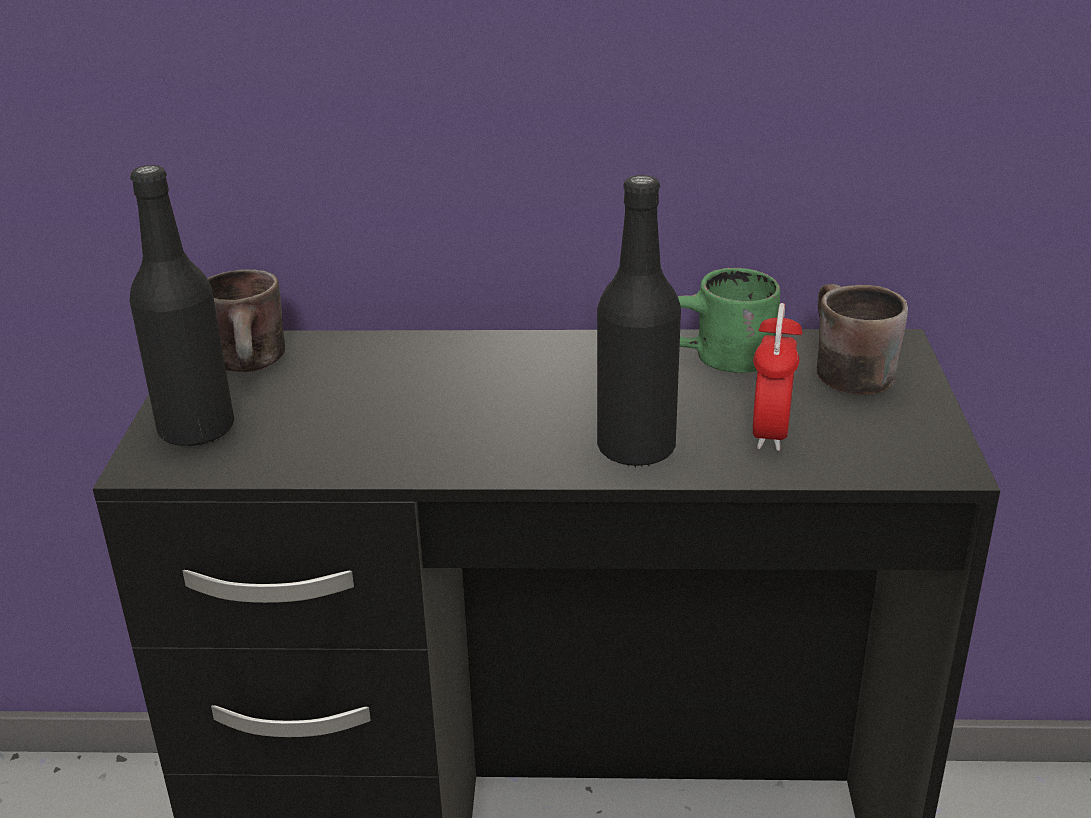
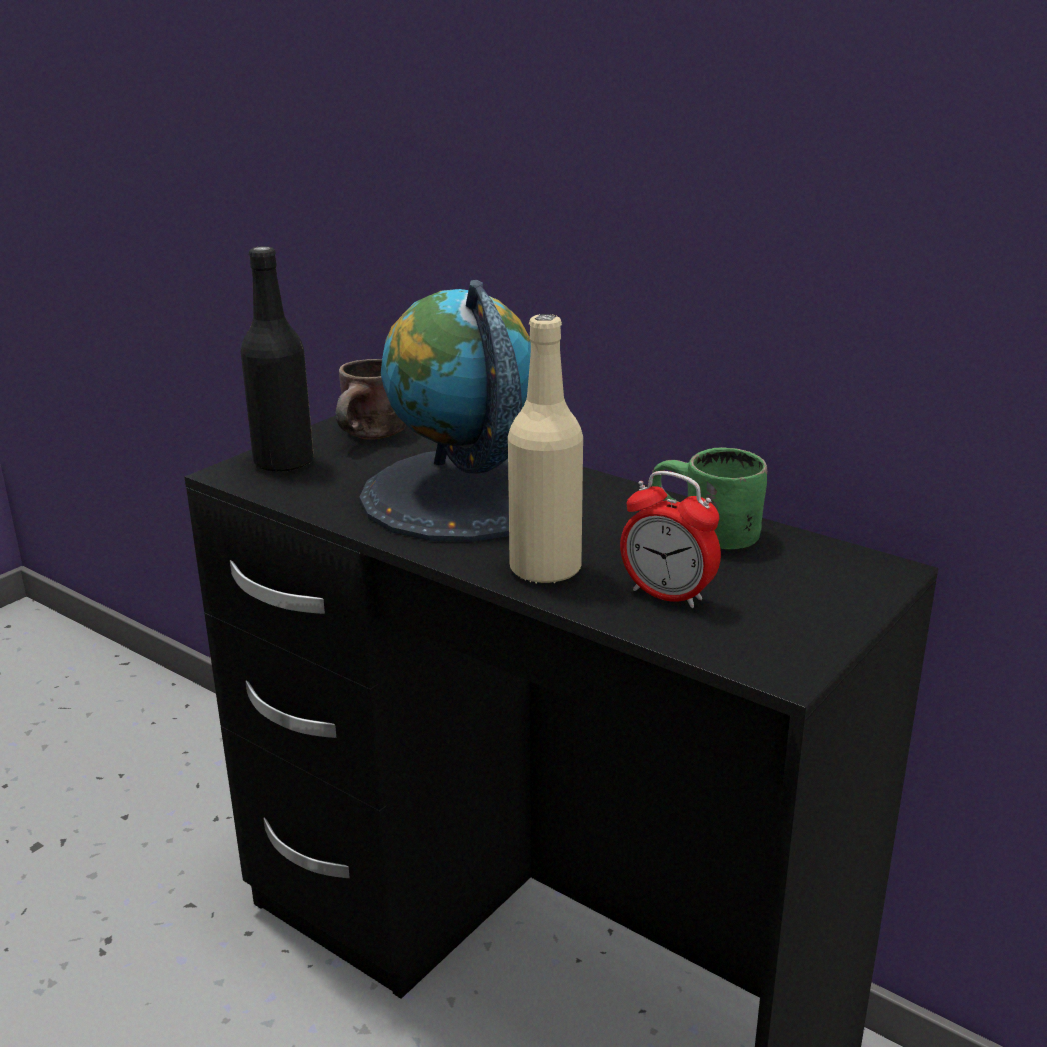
camera: 35 degrees right, 5 degrees down
black bottle [597,175,681,467] -> beige bottle [508,314,583,584]
alarm clock [753,303,802,451] -> alarm clock turned 105 degrees counterclockwise [620,471,721,608]
brown mug [817,284,908,394] -> none
none -> globe [359,280,531,542]

